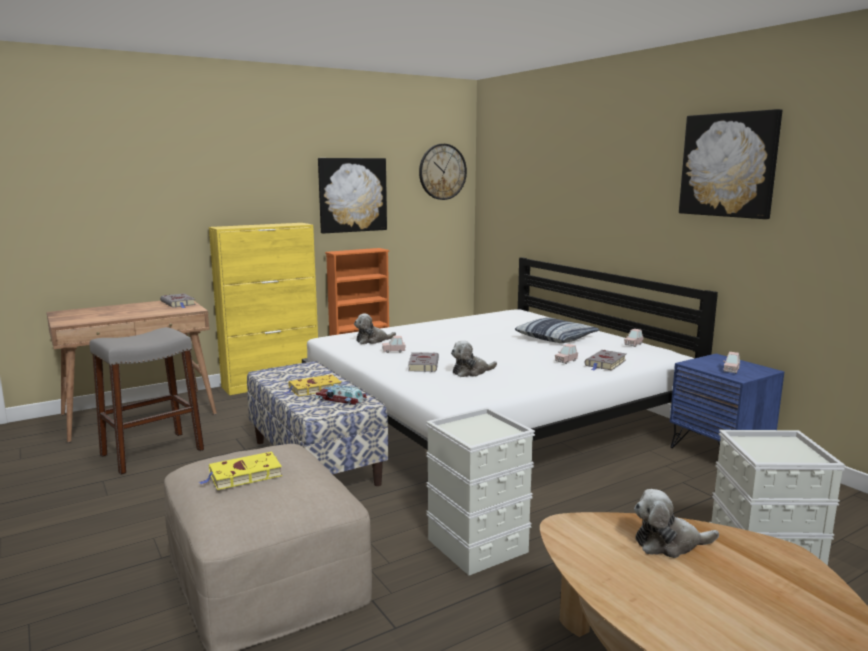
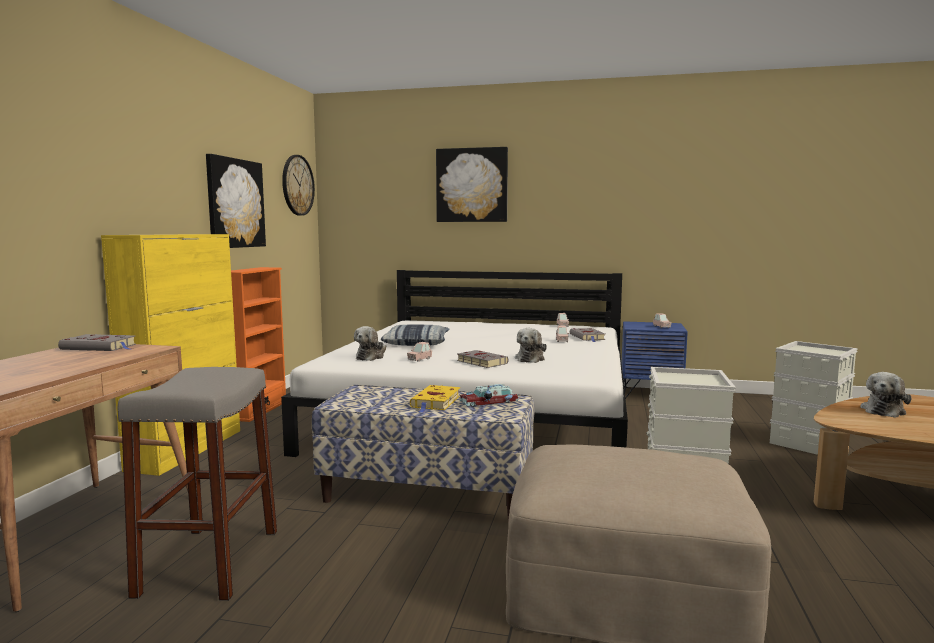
camera: 45 degrees left, 5 degrees down
yellow book [199,452,282,490] -> none
pillow [515,318,600,343] -> pillow moved to [381,325,450,346]
picture [679,109,782,219] -> picture moved to [436,147,508,222]

